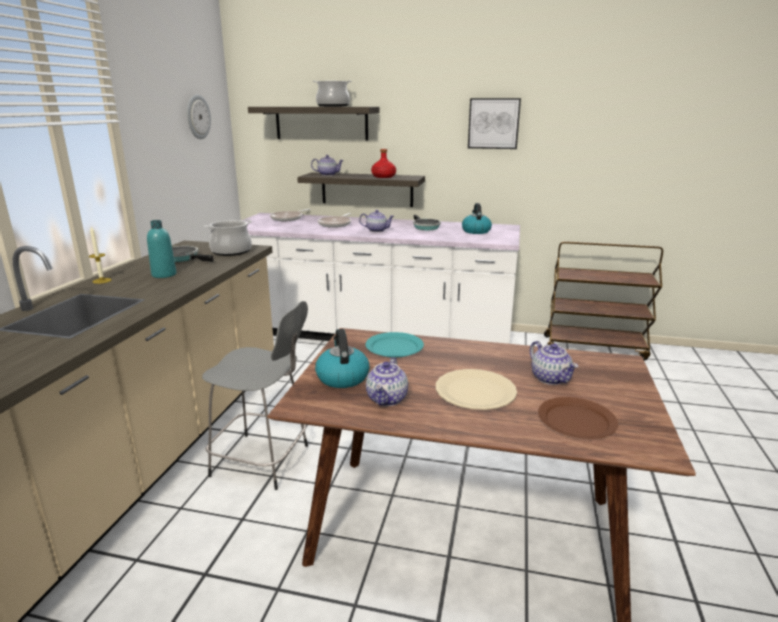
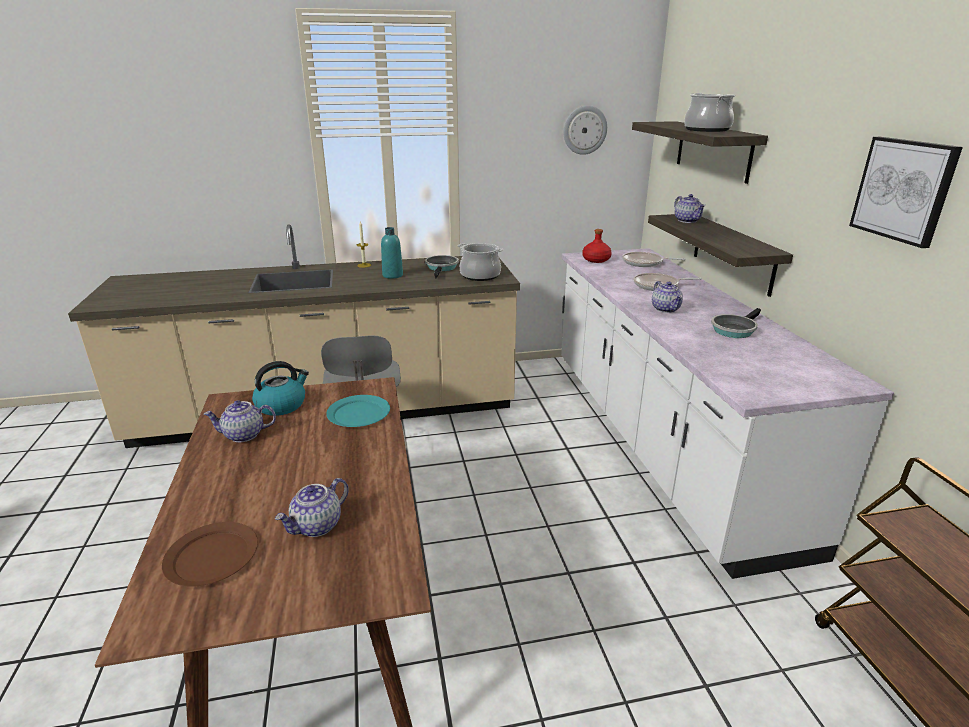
camera: 65 degrees right, 5 degrees up
red bottle [371,149,396,178] -> red bottle moved to [582,229,612,263]
beige plate [436,369,517,410] -> none
kettle [462,203,492,234] -> none

